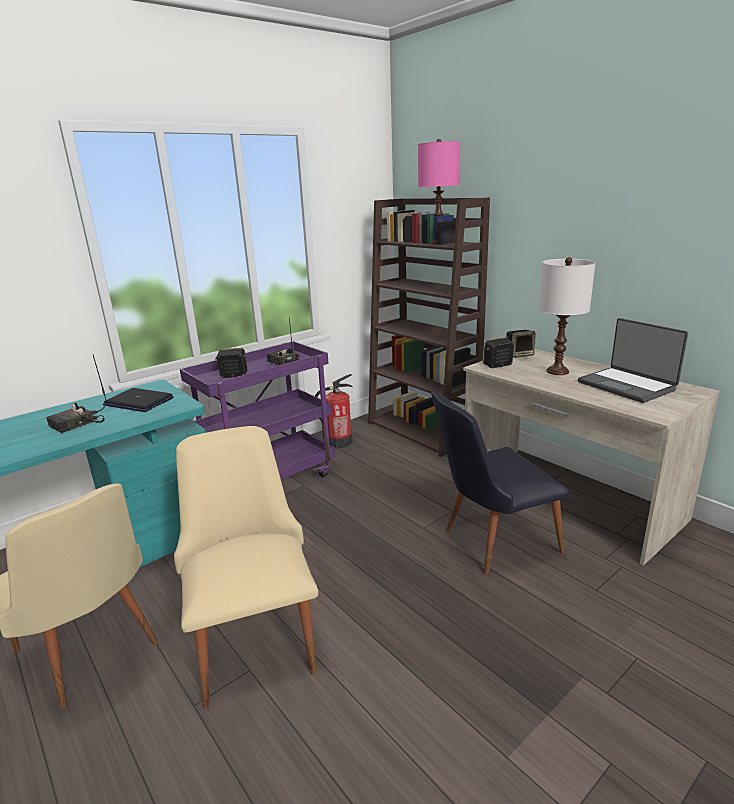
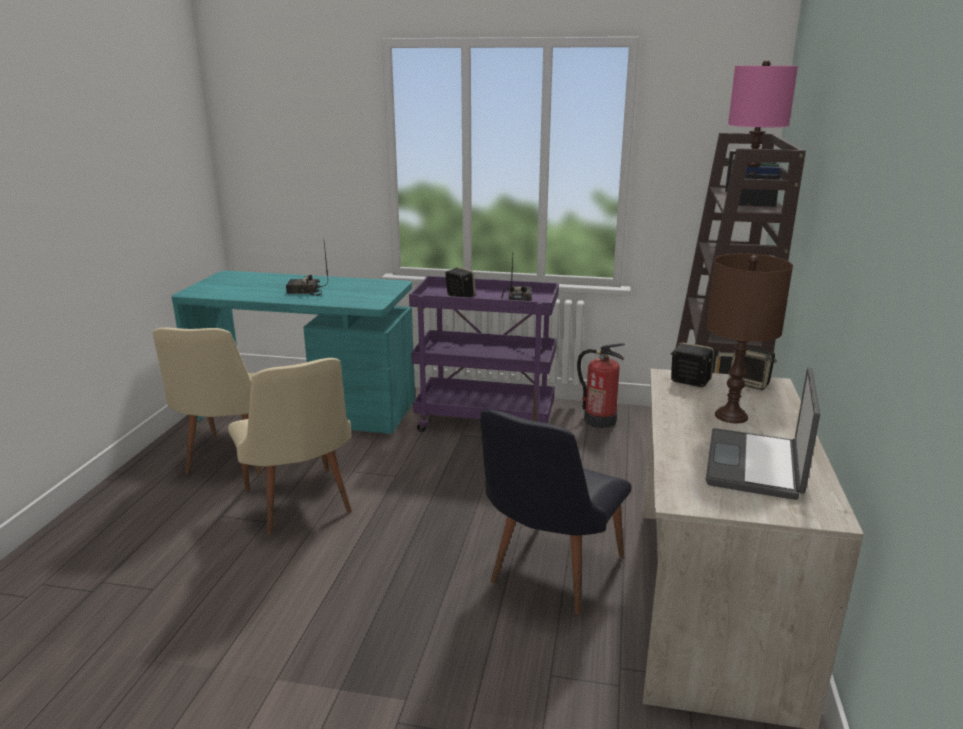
camera: 50 degrees right, 0 degrees up
laptop [103,388,174,412] -> none
beige chair [174,426,318,709] -> beige chair turned 120 degrees clockwise [228,358,352,535]
black chair [431,392,569,575] -> black chair turned 90 degrees counterclockwise [480,410,632,615]
white table lamp [538,257,596,375] -> brown table lamp [706,253,793,423]

